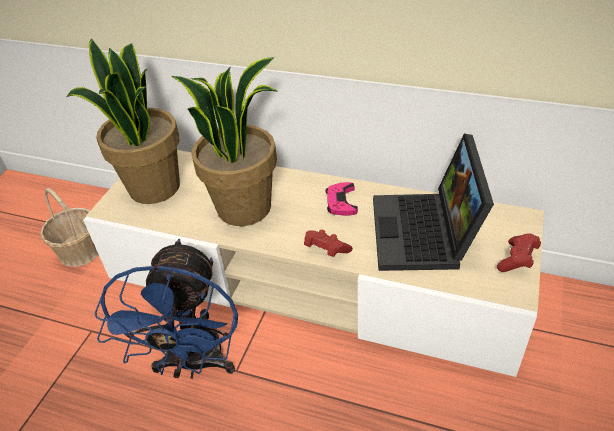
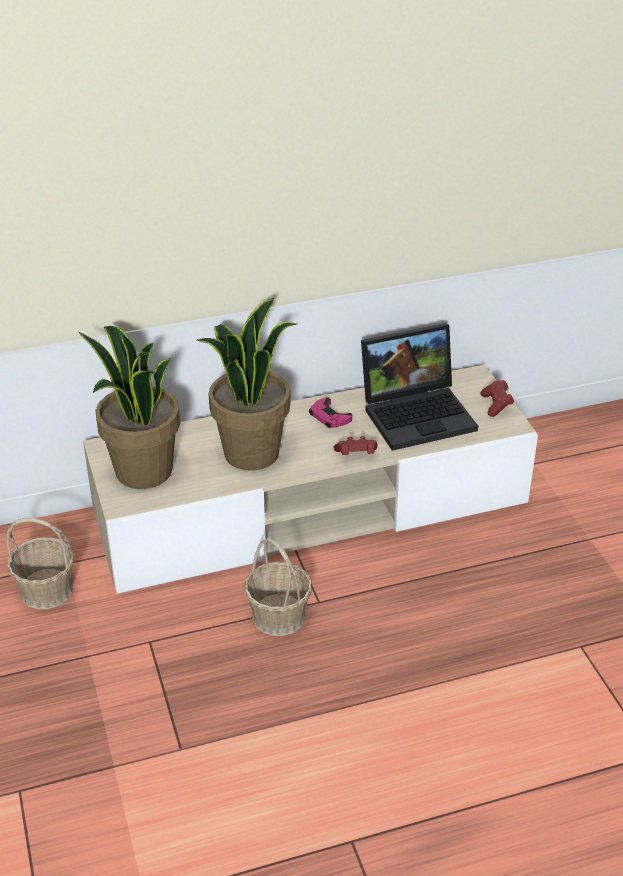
camera: 40 degrees left, 5 degrees down
blue fan [94,239,238,379] -> basket [244,538,312,636]
laptop [373,133,494,271] -> laptop turned 75 degrees counterclockwise [361,323,478,451]

